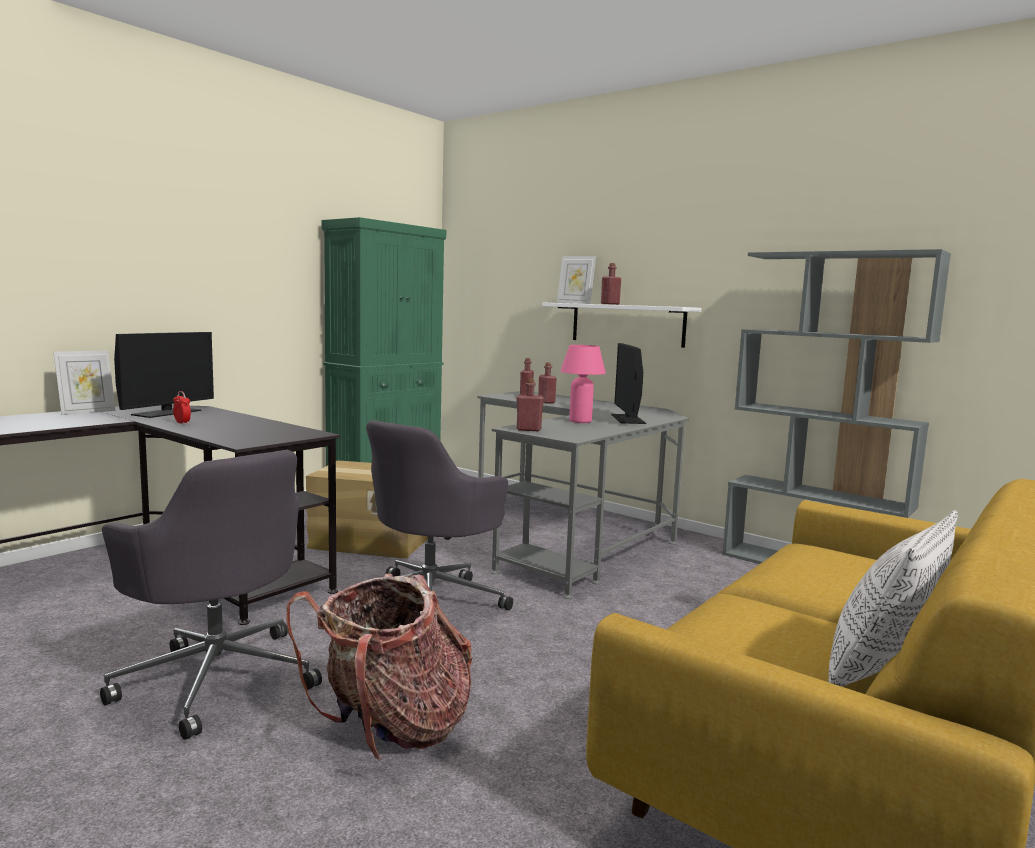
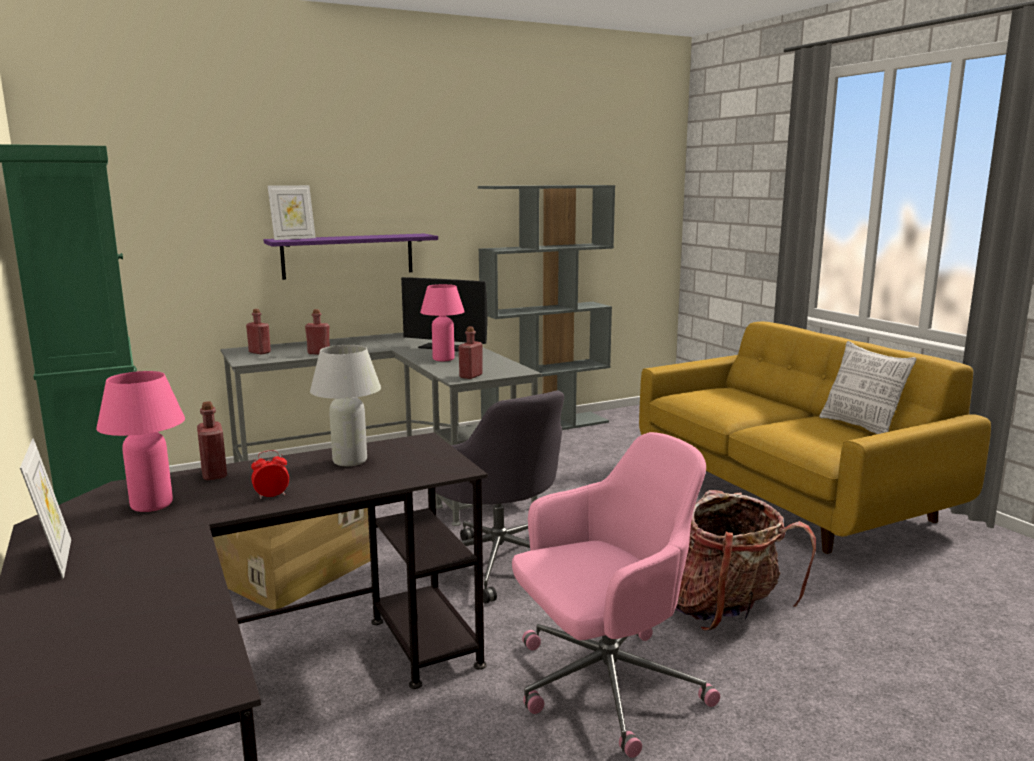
camera: 65 degrees left, 5 degrees up
grey office chair [100,450,322,740] -> pink office chair [512,432,720,758]
monitor [114,332,214,418] -> pink table lamp [96,371,185,512]
white shelf [542,302,702,348] -> purple shelf [264,234,438,280]
red bottle [601,263,621,305] -> red bottle moved to [197,401,227,480]
none -> white table lamp [310,345,381,466]

